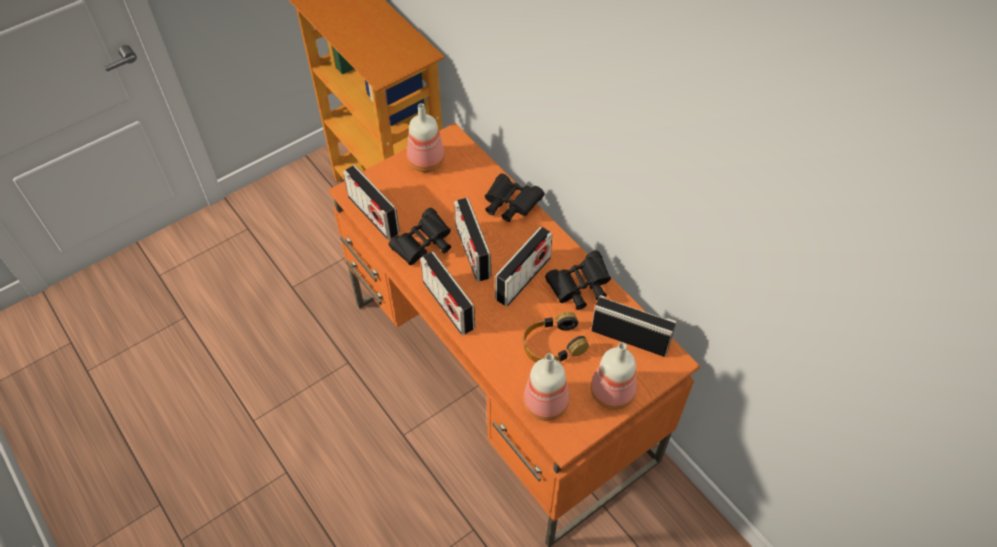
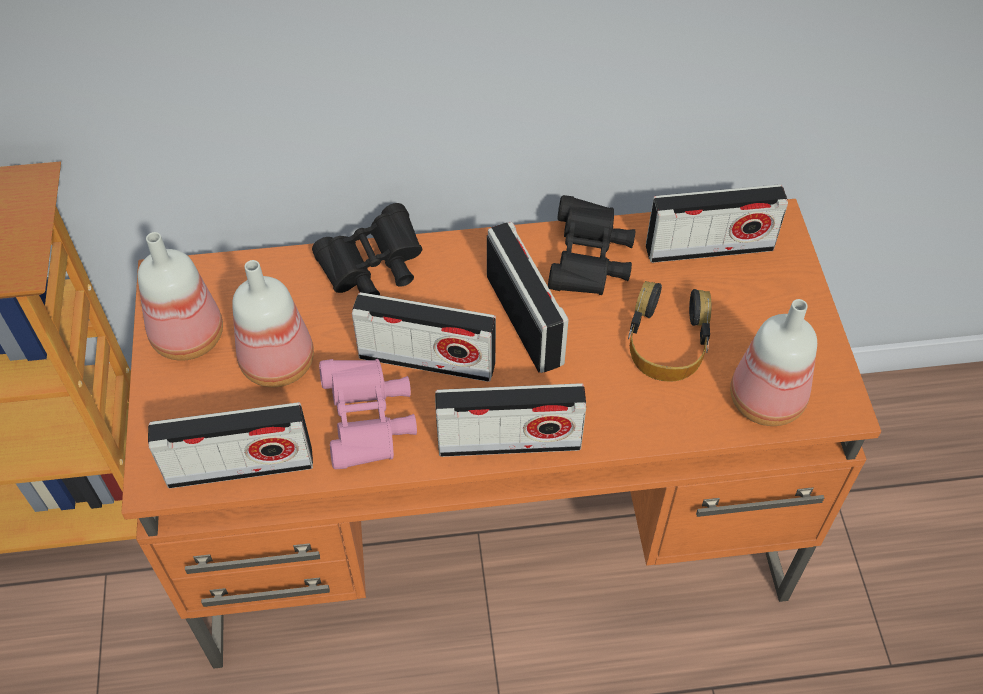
camera: 60 degrees left, 0 degrees up
black binoculars [389,208,451,265] -> pink binoculars [319,359,417,469]
radio [591,295,676,357] -> radio turned 150 degrees counterclockwise [646,184,788,263]
bottle [591,342,637,410] -> bottle moved to [232,260,314,387]

